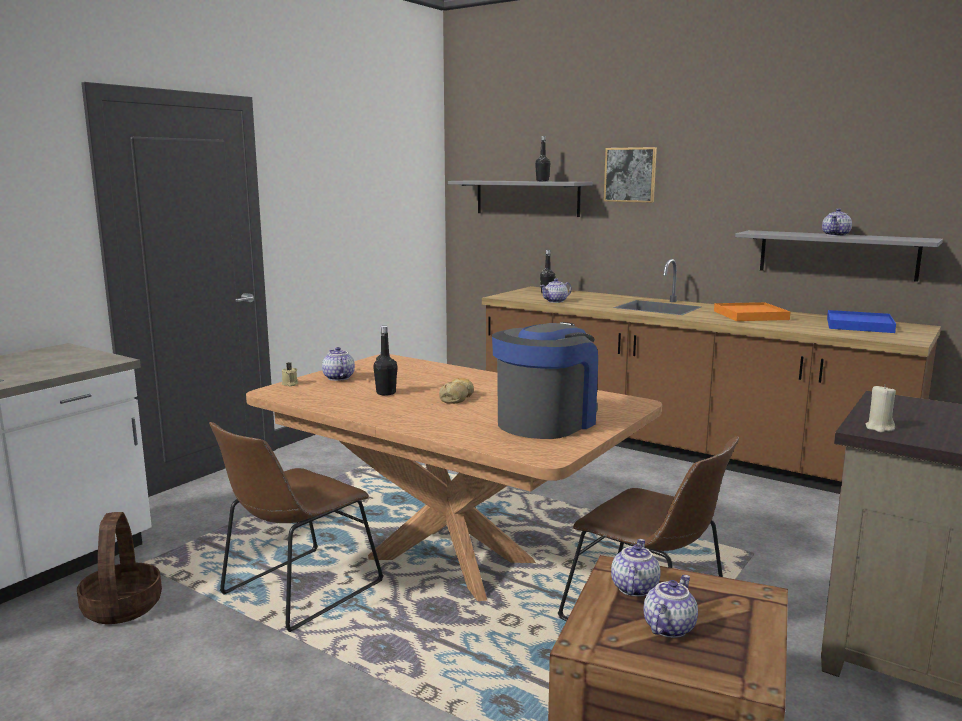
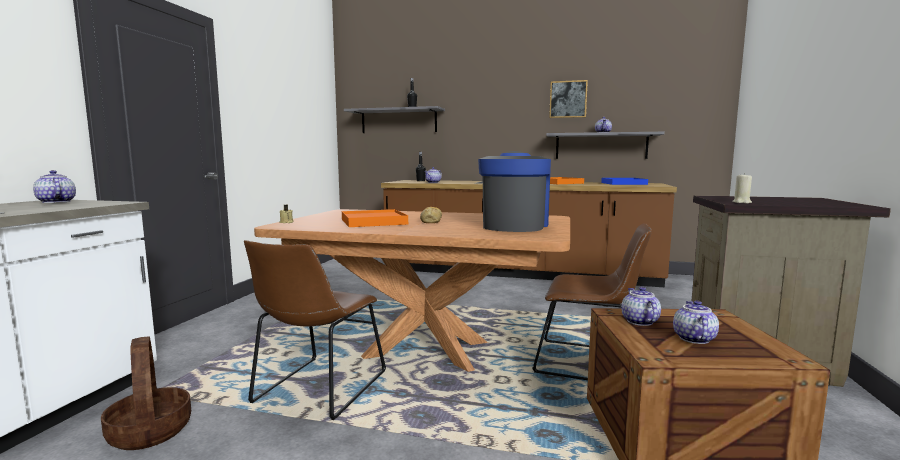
camera: 20 degrees left, 5 degrees down
teapot [322,347,355,381] -> teapot moved to [33,170,76,203]
black bottle [373,326,397,396] -> orange tray [342,209,408,227]
picture [604,147,657,203] -> picture moved to [549,80,588,118]

